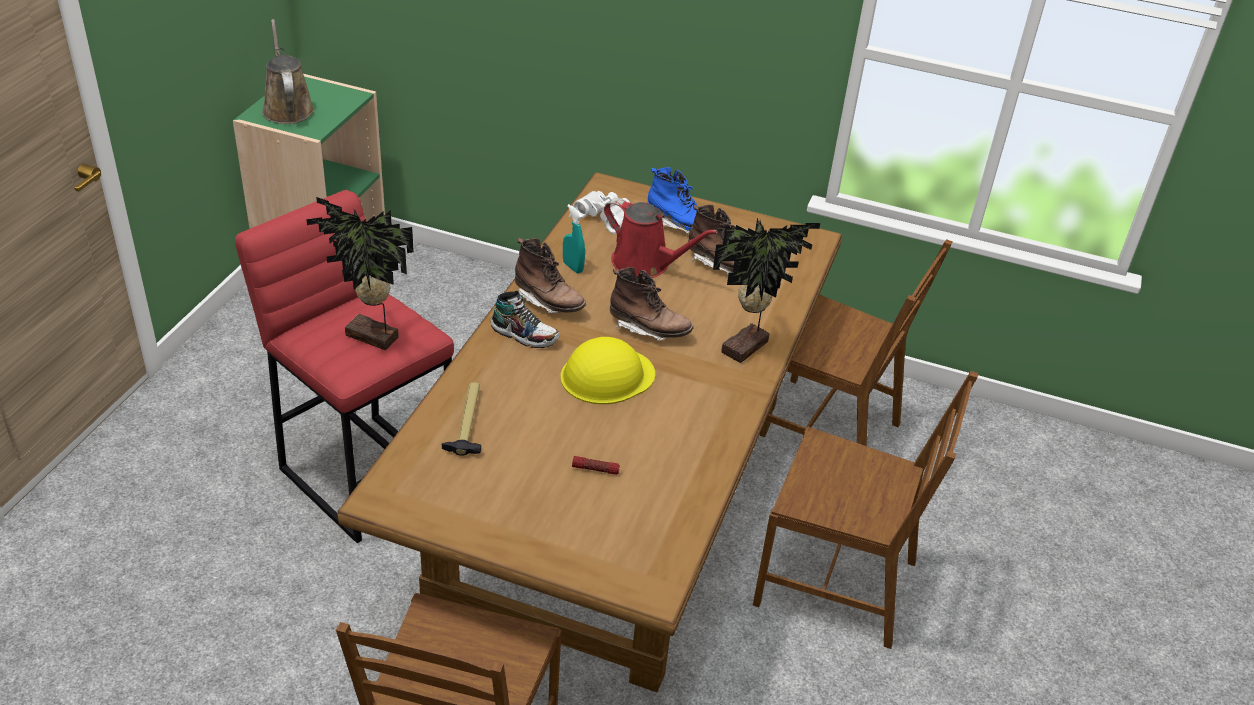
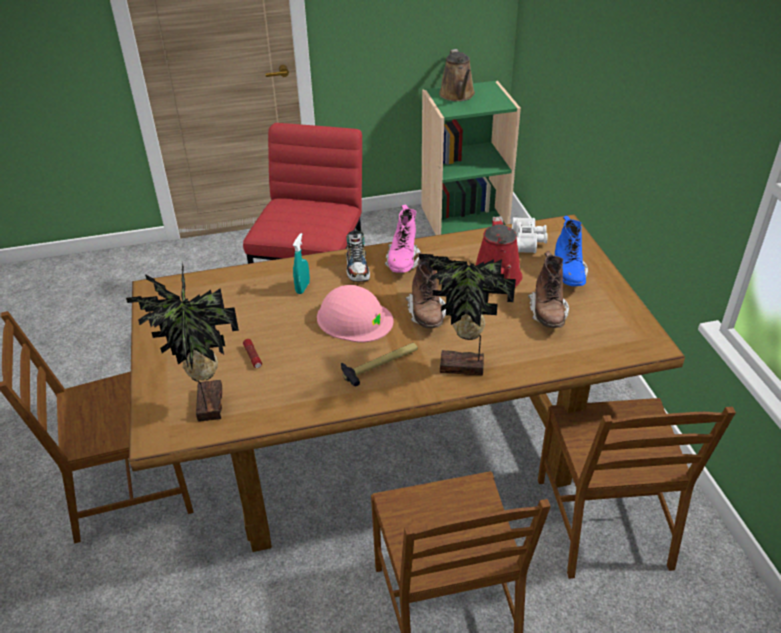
camera: 60 degrees right, 0 degrees up
brown watering can [262,19,315,124] -> brown watering can turned 135 degrees clockwise [439,49,475,101]
potted plant [306,197,414,350] -> potted plant moved to [126,262,239,422]
hammer [442,382,481,456] -> hammer moved to [341,343,418,386]
brown boot [515,238,586,313] -> pink boot [385,204,420,273]
yellow hard hat [561,337,655,404] -> pink hard hat [317,285,393,343]
turquoise spray bottle [563,204,585,274] -> turquoise spray bottle moved to [293,233,310,294]

